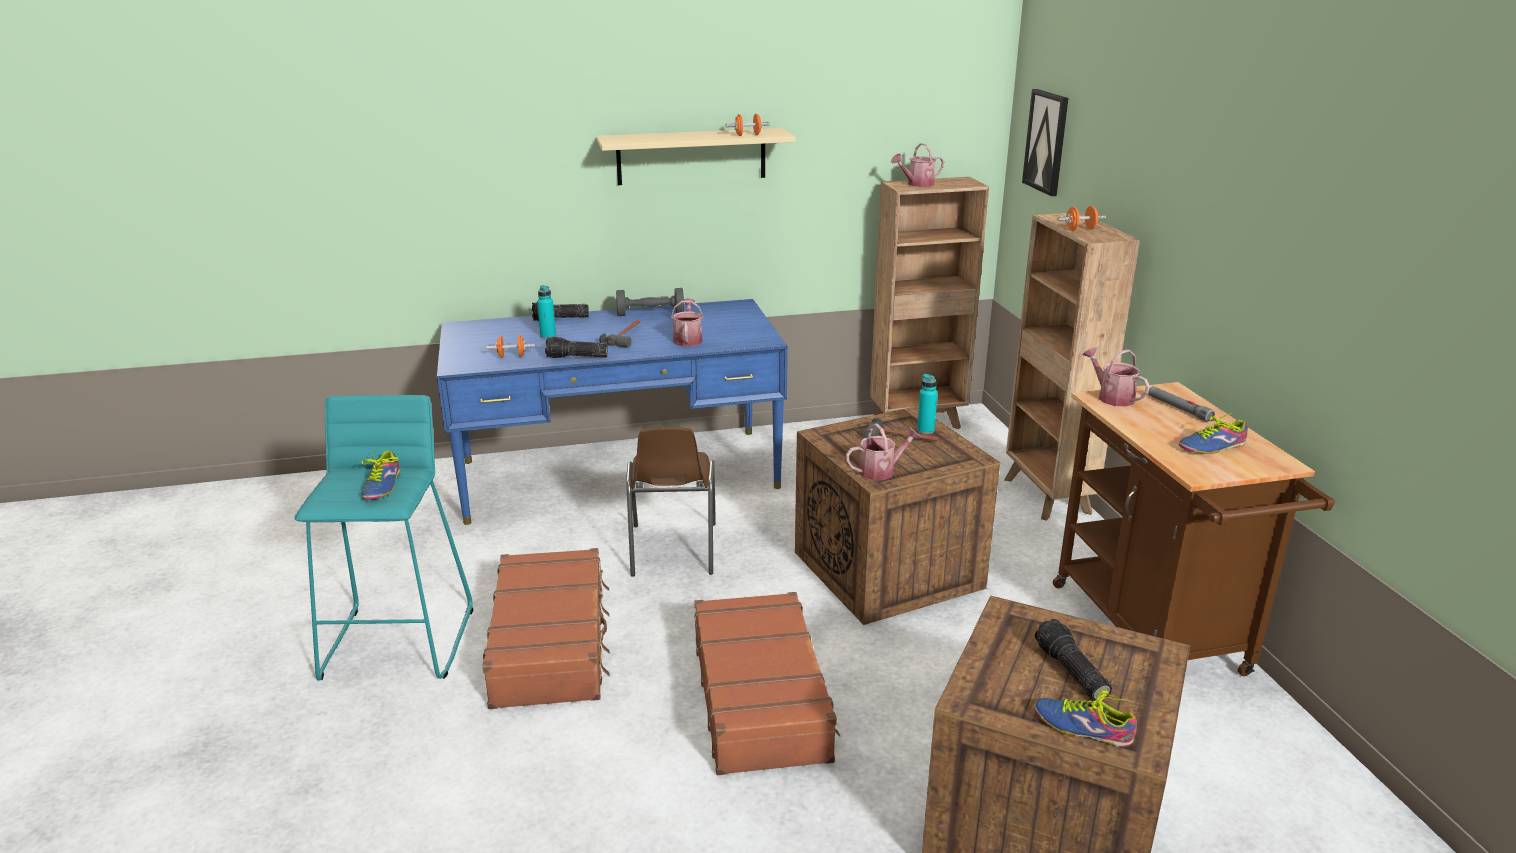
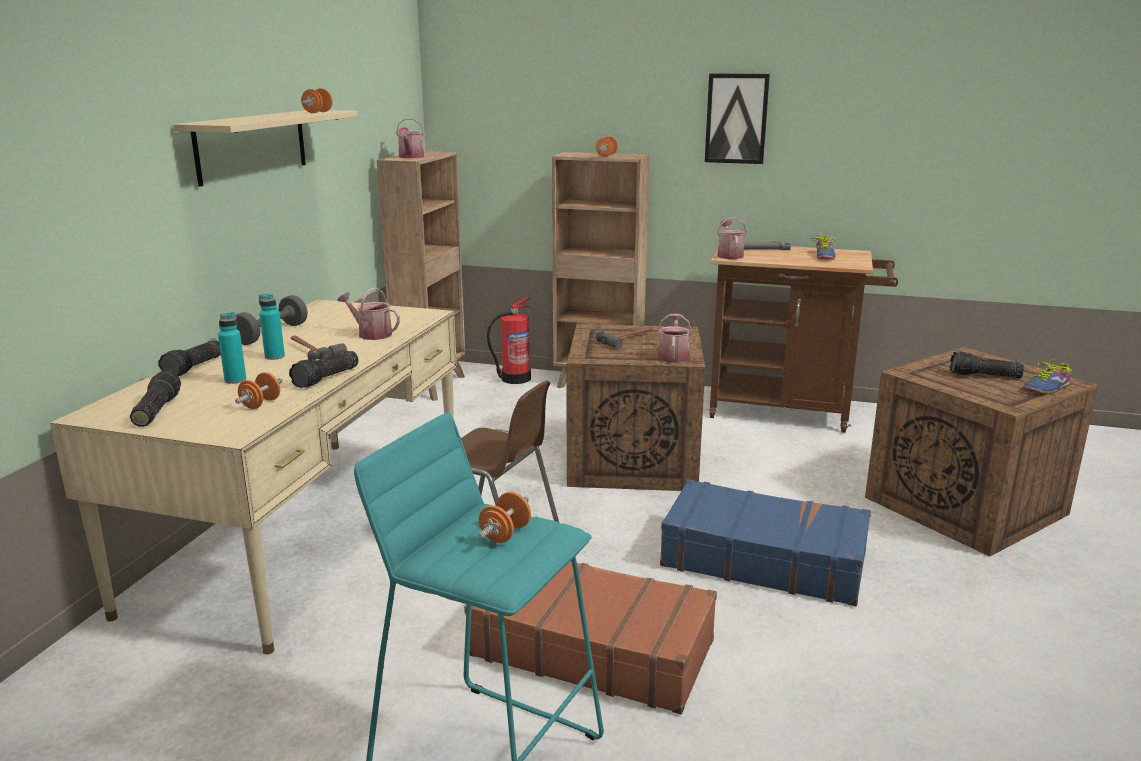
camera: 60 degrees left, 5 degrees down
shoe [361,449,400,500] -> orange dumbbell [478,492,531,543]
blue desk [437,299,788,525] -> beige desk [50,299,457,655]
brown suitcase [694,592,840,775] -> blue suitcase [660,479,871,606]
turquoise bottle [917,374,938,434] -> turquoise bottle moved to [259,294,285,360]
picture [1022,89,1068,196] -> picture moved to [705,74,770,164]
watering can [1082,348,1150,406] -> watering can turned 90 degrees clockwise [717,218,747,259]
none -> flashlight [130,371,181,427]
none -> fire extinguisher [487,297,531,384]

